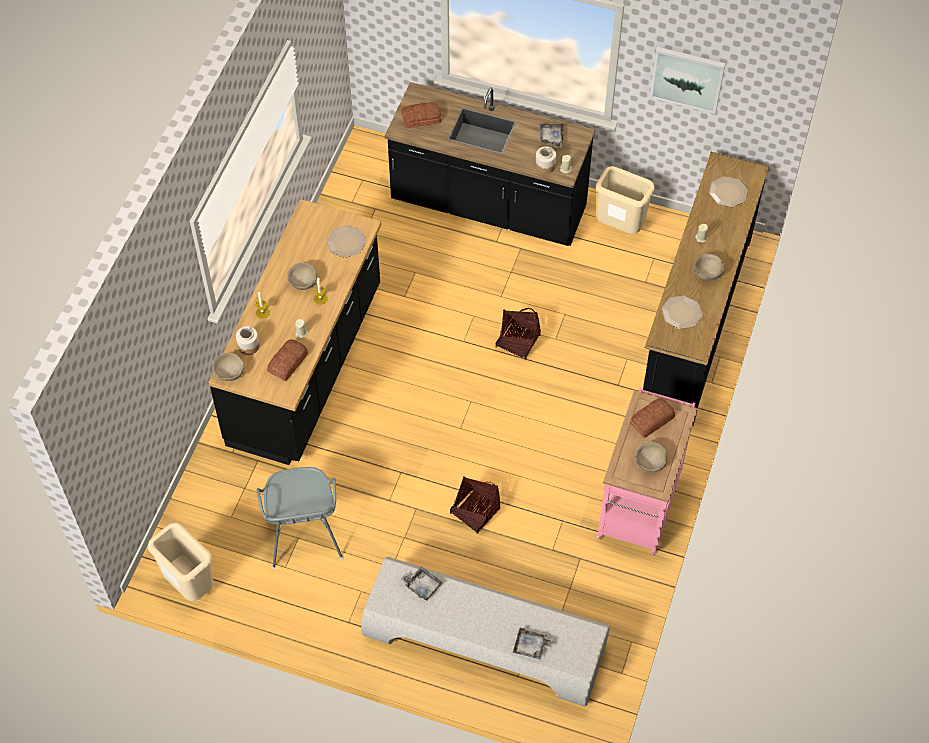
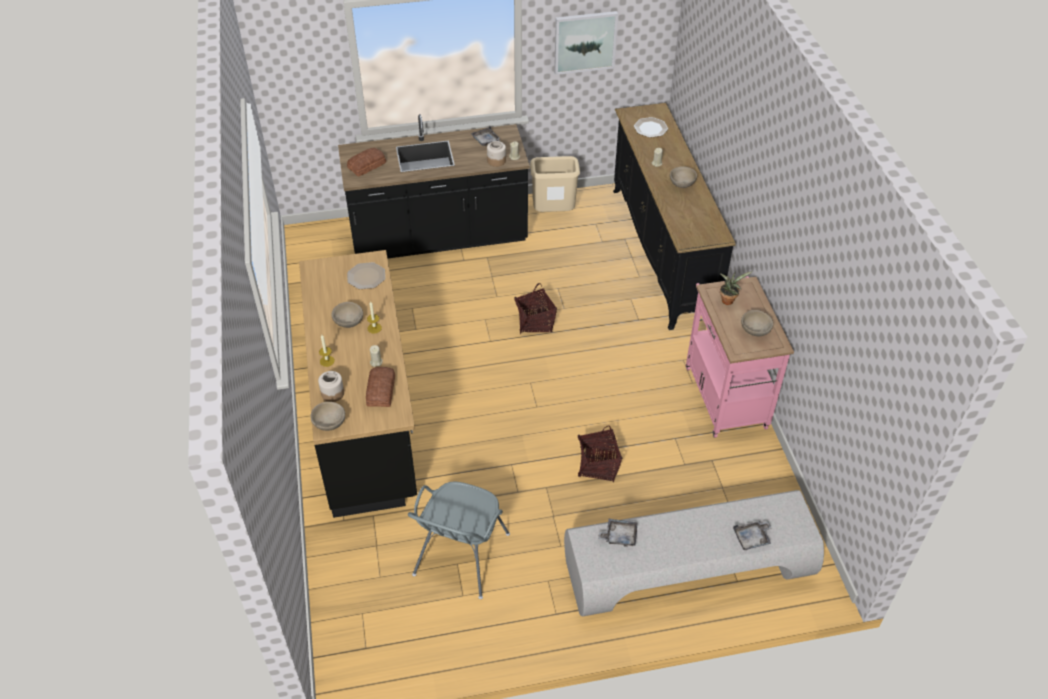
camera: 30 degrees left, 10 degrees down
beige trash can [148,522,214,601] -> none
grey chair [257,467,344,569] -> grey chair turned 60 degrees clockwise [408,482,510,599]
bread [630,398,675,438] -> potted plant [720,271,753,305]
plate [661,296,702,329] -> none

